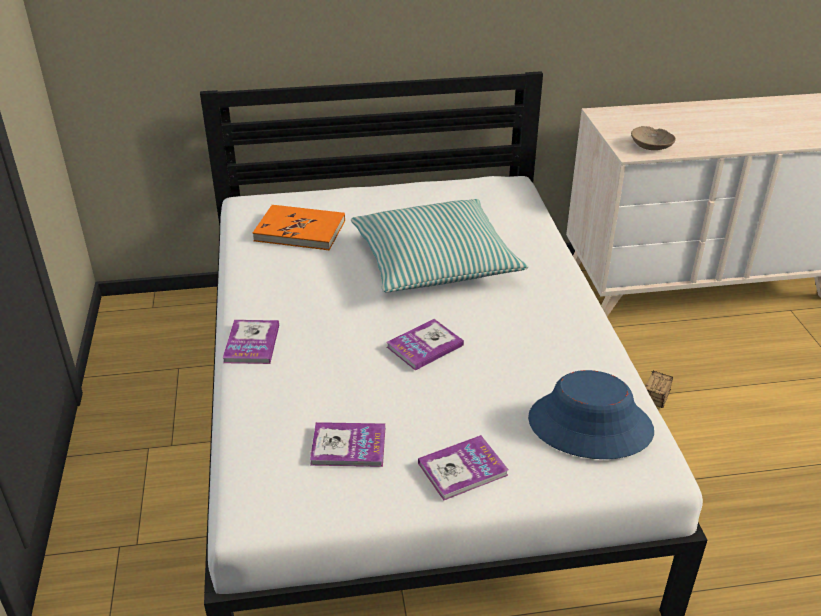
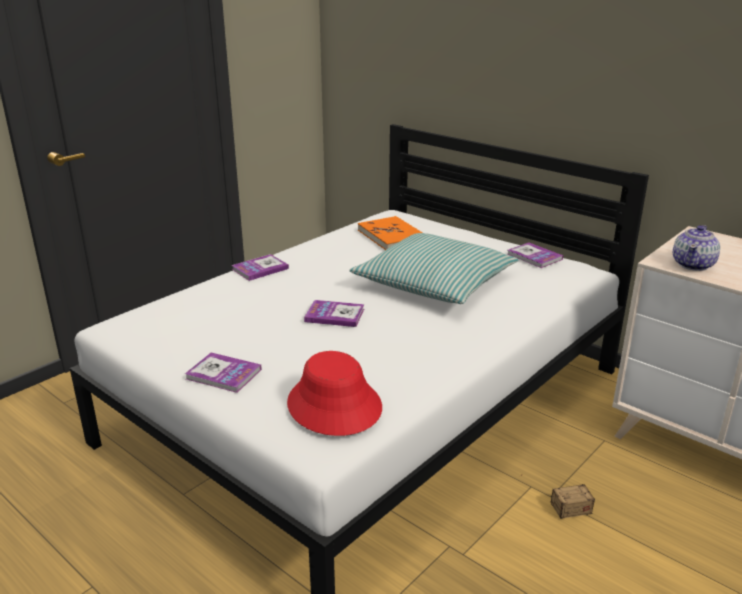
camera: 50 degrees right, 10 degrees down
book [310,422,385,467] -> book moved to [507,242,563,268]
blue hat [528,370,654,459] -> red hat [287,351,382,436]
beige bowl [631,126,676,150] -> teapot [673,225,720,271]

